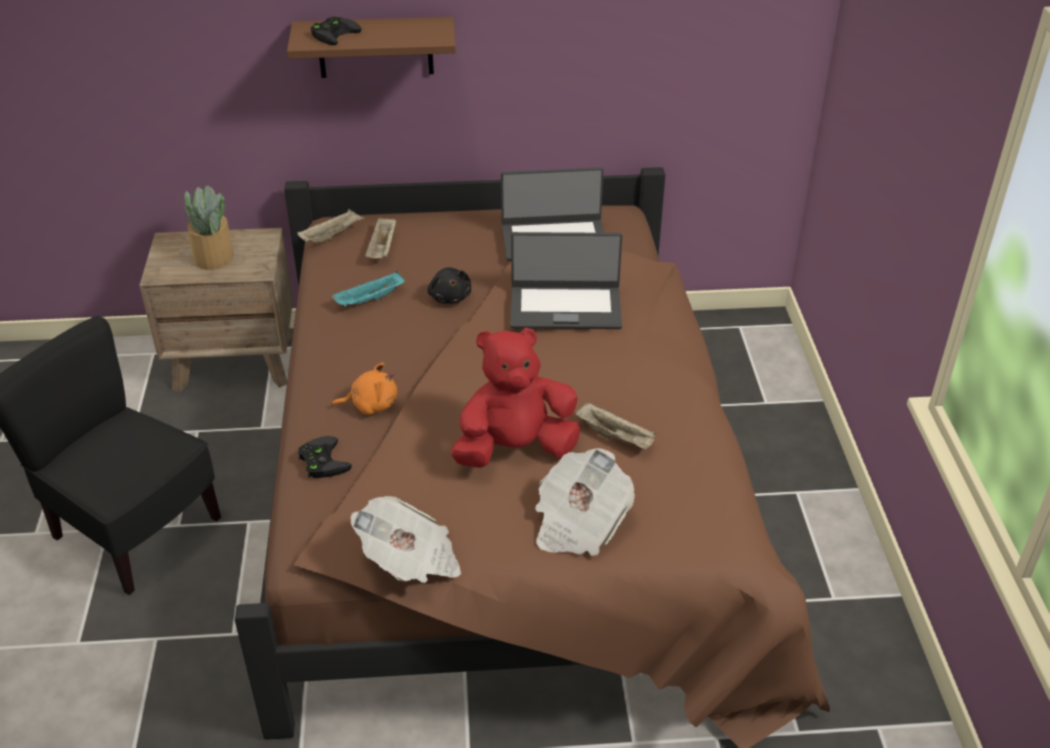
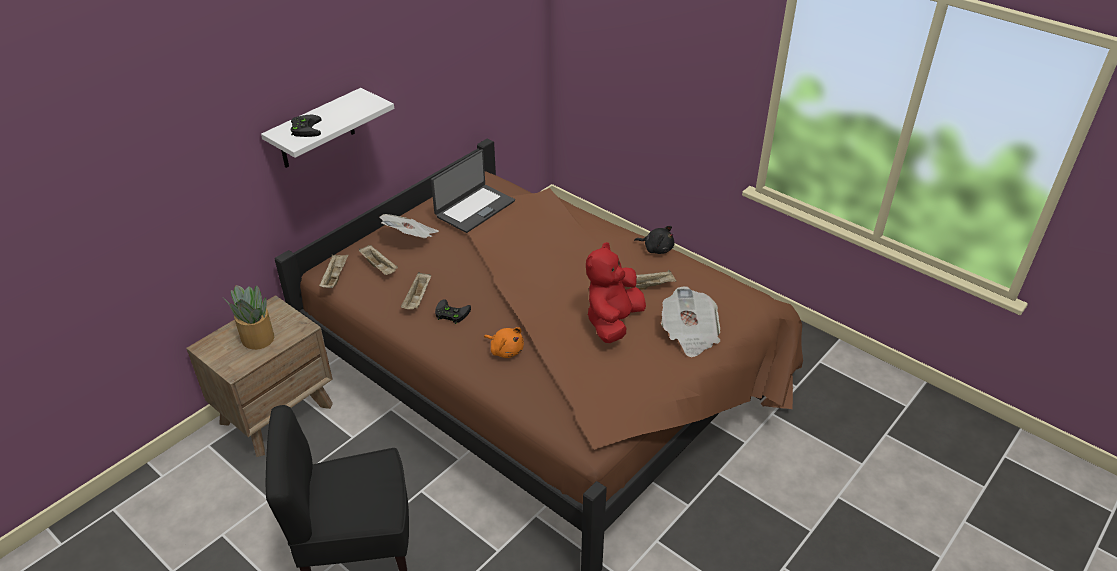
camera: 45 degrees left, 0 degrees up
brown shelf [287,17,456,78] -> white shelf [261,88,394,168]
black game controller [298,436,352,478] -> black game controller moved to [435,299,471,324]
turquoise tray [332,271,405,307] -> beige tray [401,272,431,309]
orange plush toy [332,363,397,415] -> orange plush toy turned 90 degrees clockwise [484,327,524,358]
newspaper [351,496,461,583] -> newspaper moved to [379,214,439,238]
black plush toy [428,267,471,304] -> black plush toy moved to [634,226,674,254]
laptop [510,232,622,329] -> none

